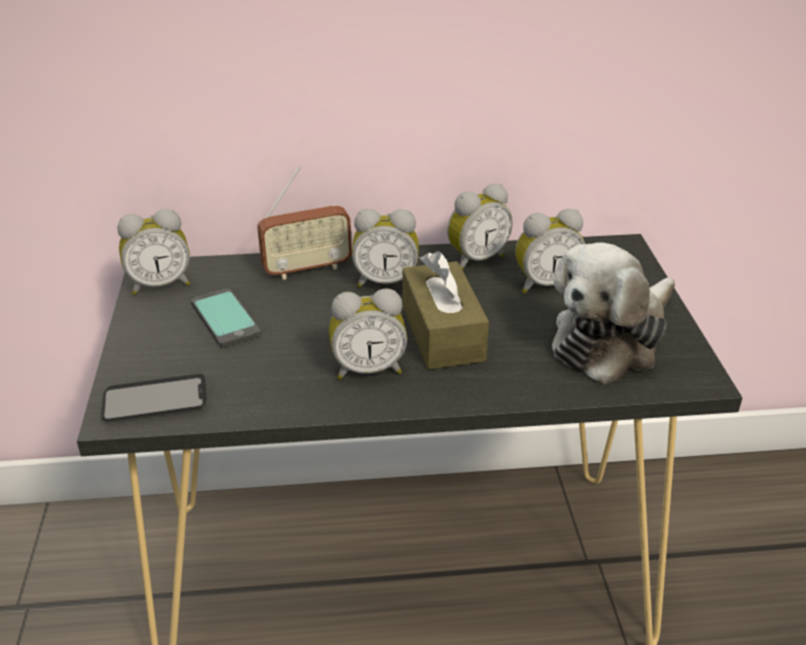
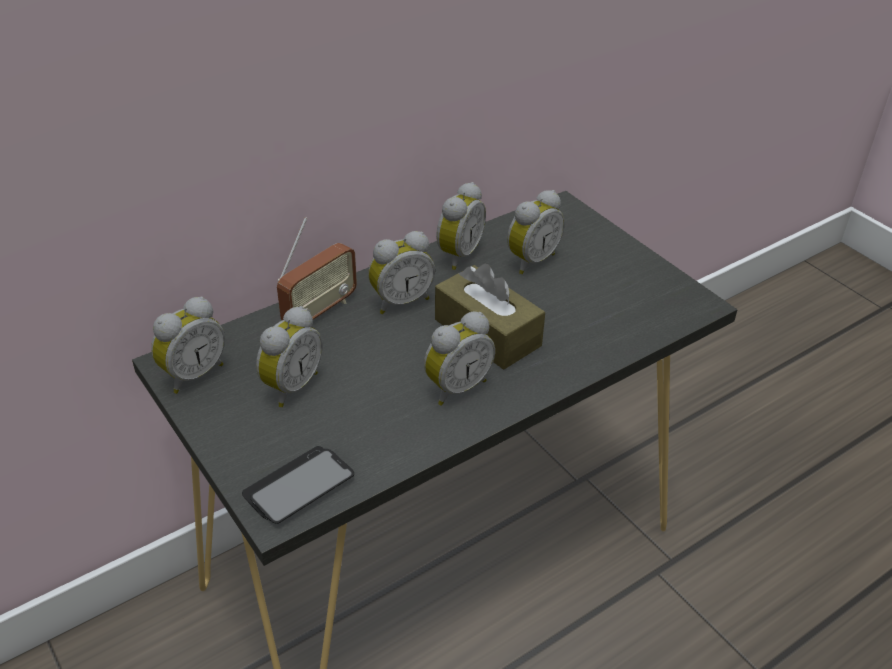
camera: 30 degrees left, 5 degrees up
phone [191,289,261,348] -> alarm clock [256,306,322,407]
plush toy [552,242,675,384] -> none

